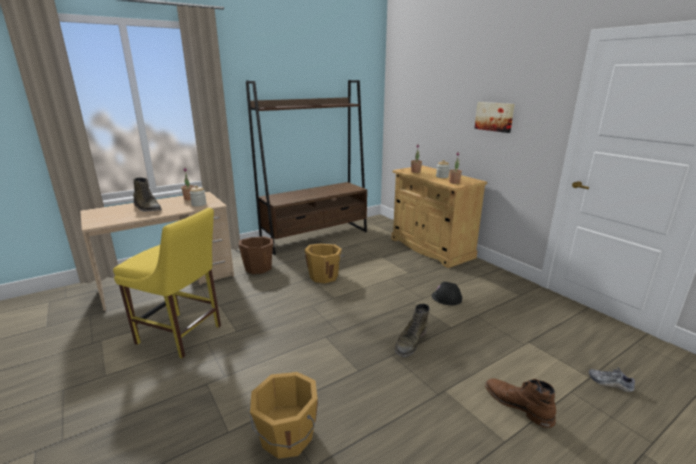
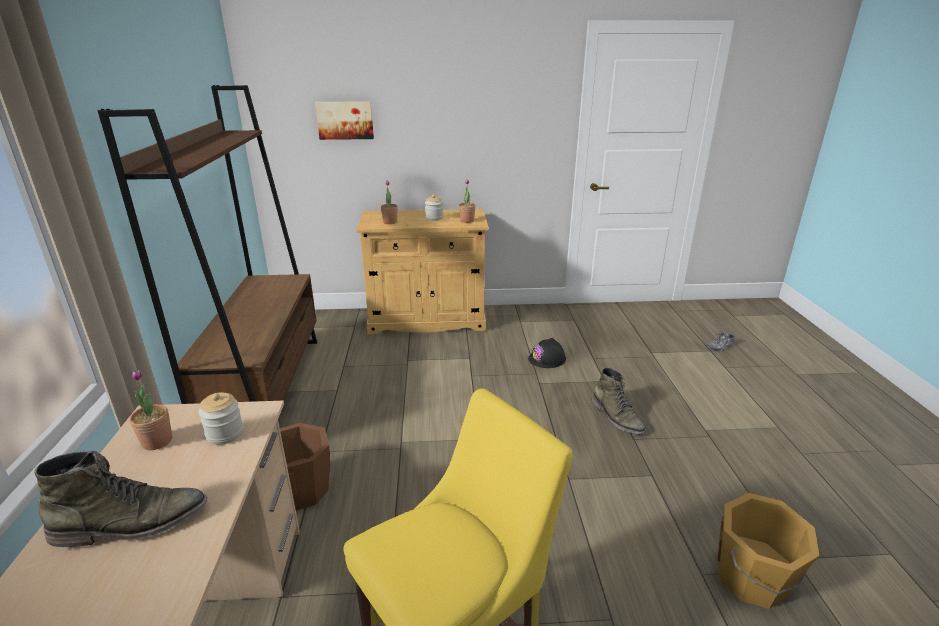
camera: 60 degrees left, 5 degrees up
orange bucket [303,244,345,283] -> none
picture [474,102,515,133] -> picture moved to [315,101,374,140]
brown boot [485,378,556,428] -> none

